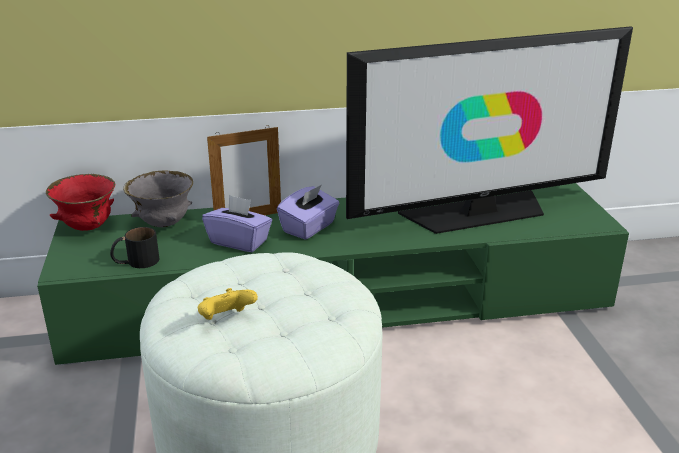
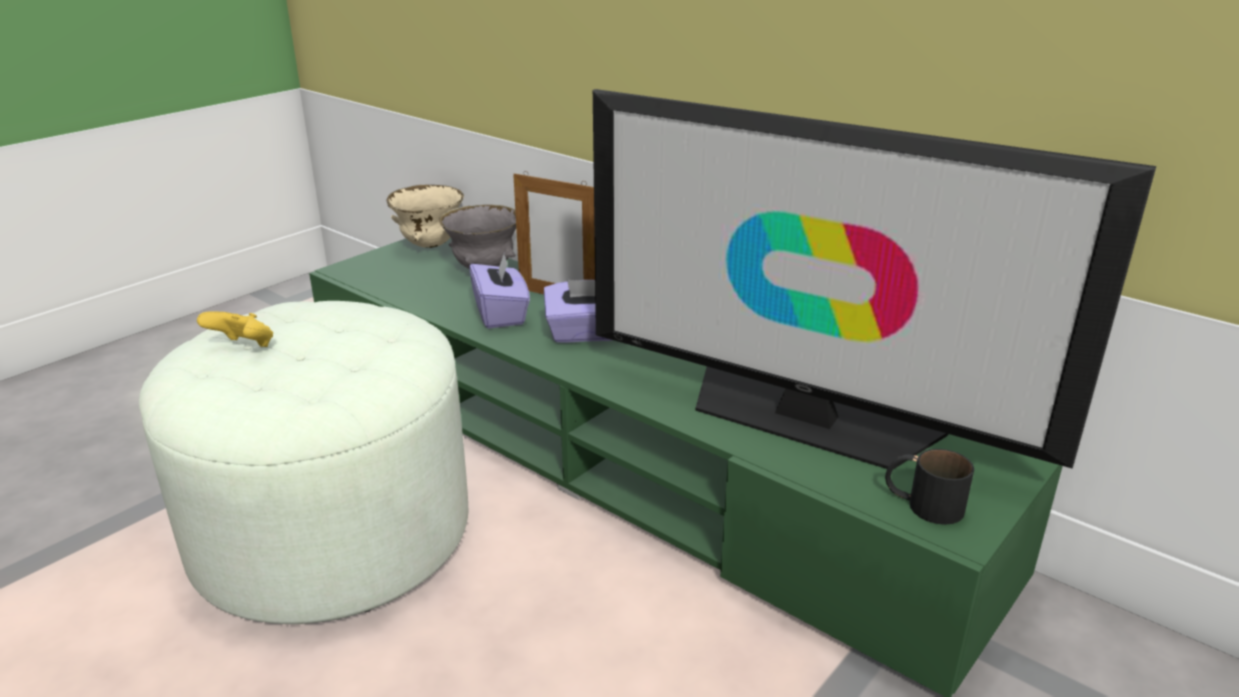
camera: 50 degrees right, 0 degrees up
red bowl [46,174,115,231] -> beige bowl [387,185,464,248]
black mug [110,227,159,268] -> black mug moved to [885,449,974,525]

